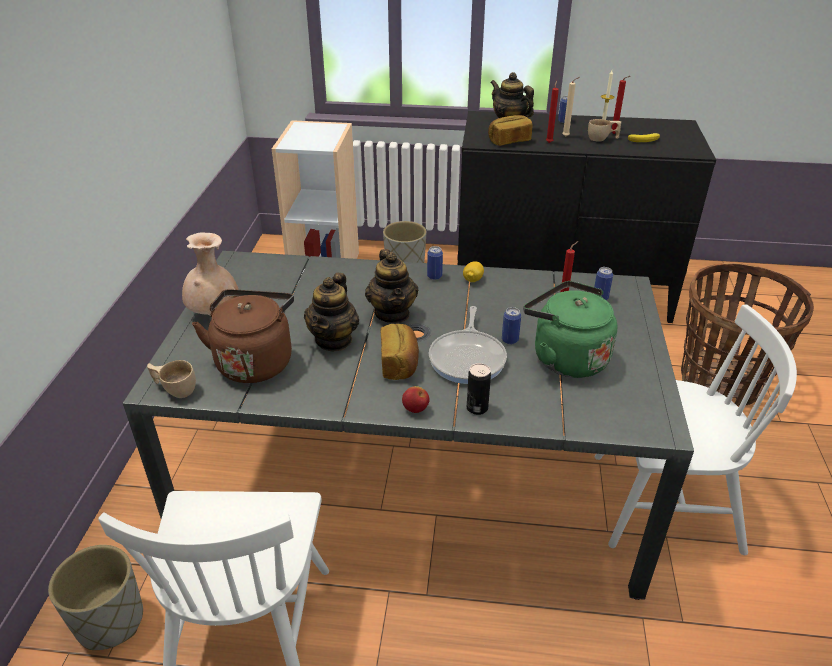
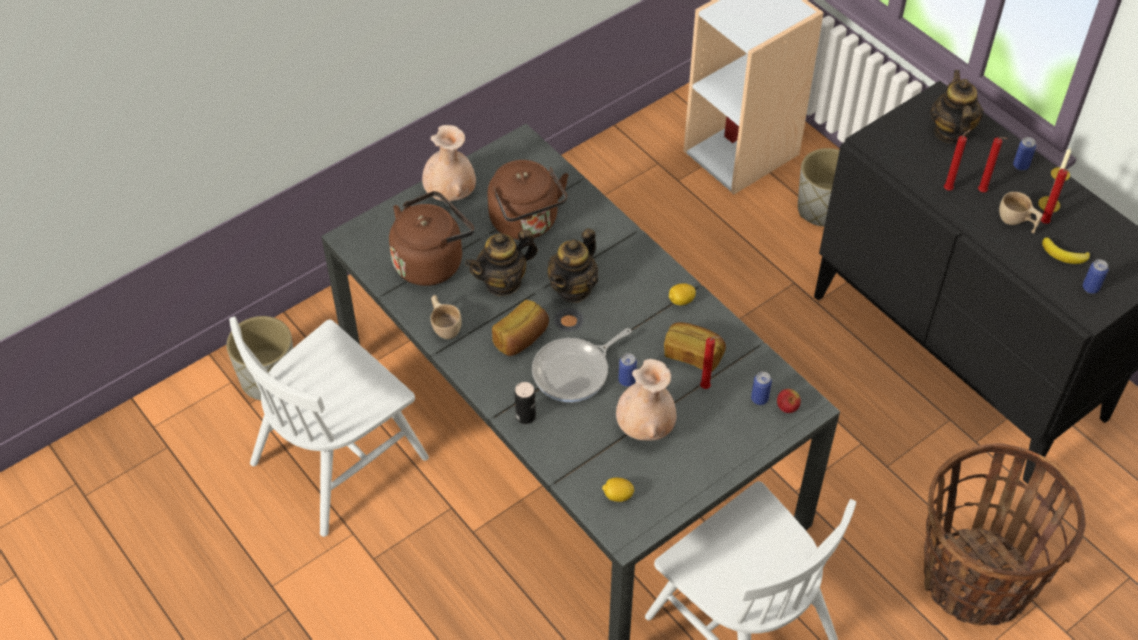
camera: 45 degrees right, 15 degrees up
beige cup [147,360,196,398] -> beige cup moved to [430,295,462,339]
apple [402,386,430,413] -> apple moved to [777,389,801,413]
can [427,246,443,280] -> can moved to [1083,259,1109,294]
bread [488,115,532,146] -> bread moved to [664,322,726,372]
green kettle [523,281,618,378] -> beige vase [616,359,677,440]
beige candle [562,77,580,137] -> red candle [978,137,1008,192]
none -> brown kettle [487,160,569,240]
none -> lemon [602,478,635,502]

